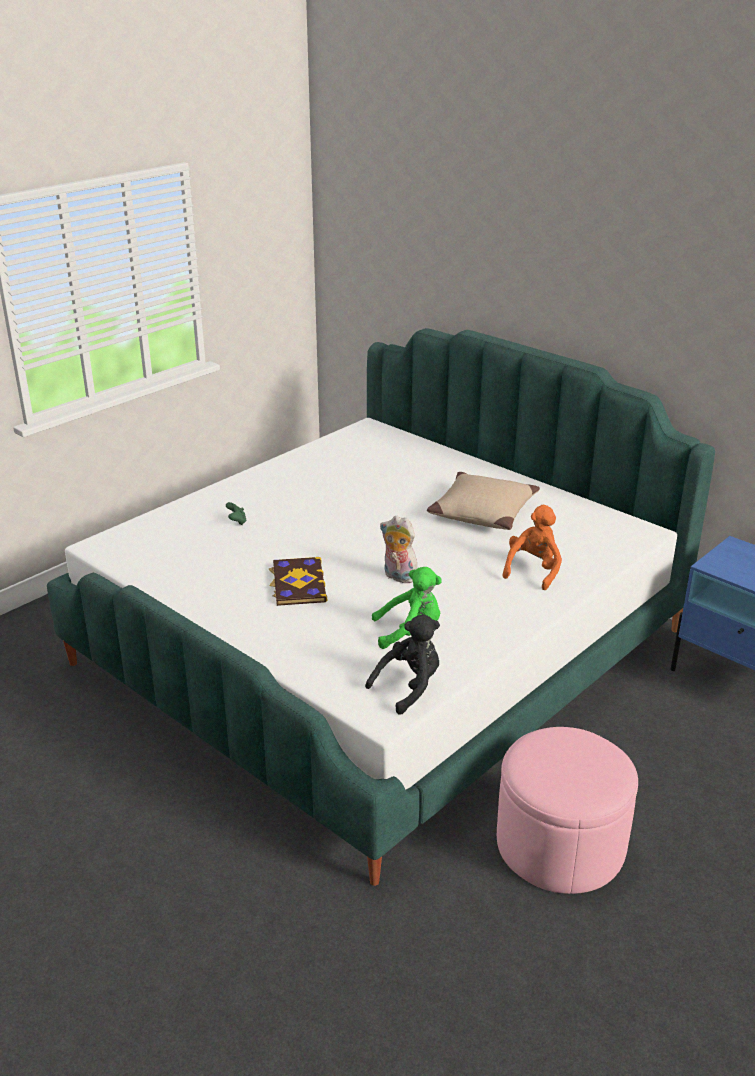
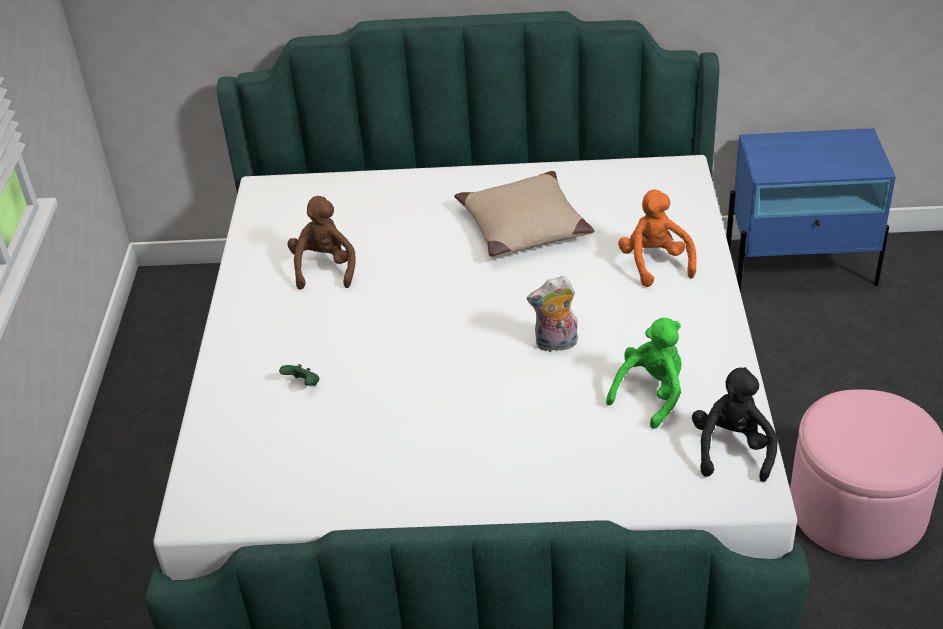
camera: 40 degrees left, 10 degrees up
book [269,557,327,606] -> none
none -> brown plush toy [287,196,356,290]

